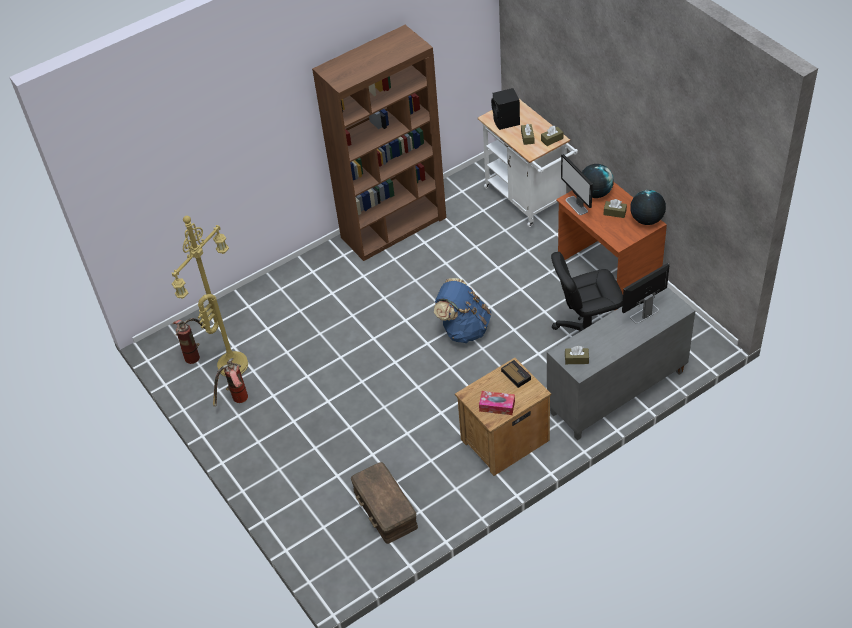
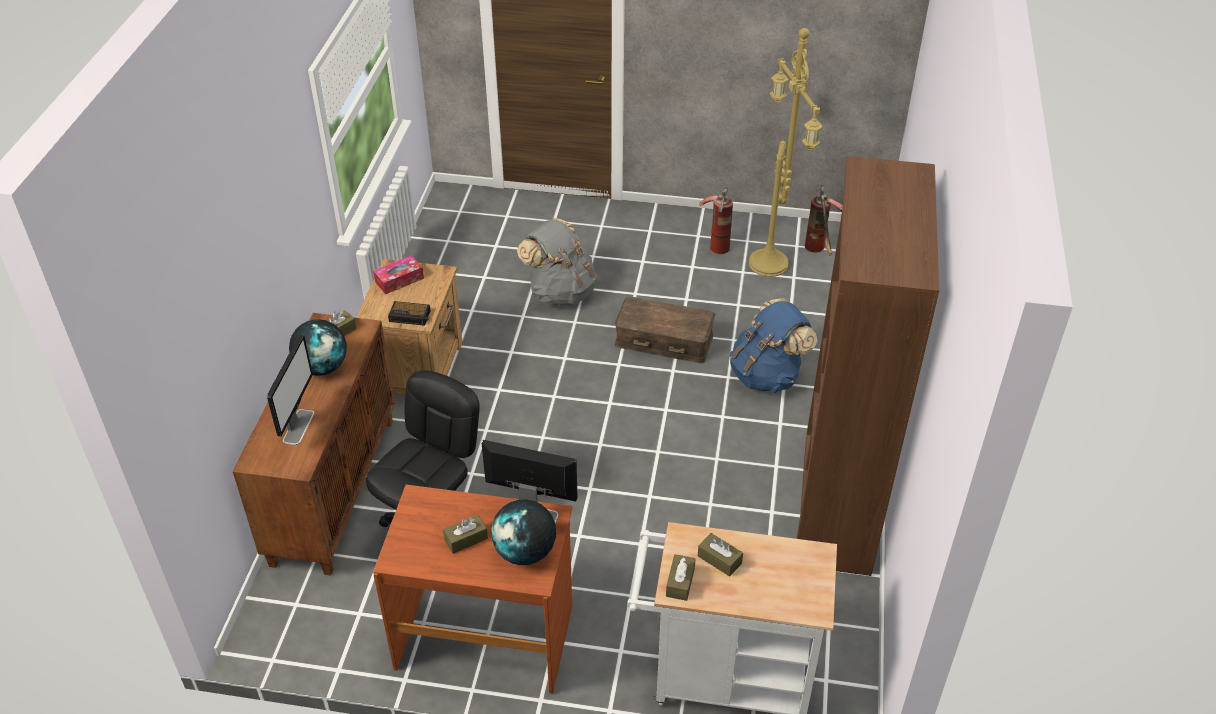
camera: 130 degrees right, 5 degrees down
brown storage box [351,462,418,544] -> brown storage box moved to [615,296,715,363]
blue backpack [434,278,491,343] -> blue backpack moved to [729,298,817,393]
black speaker [491,88,520,130] -> none
grey cabinet [547,287,695,440] -> brown cabinet [233,313,395,575]
globe [631,190,666,225] -> globe moved to [289,319,347,376]
none -> grey backpack [517,218,597,306]

